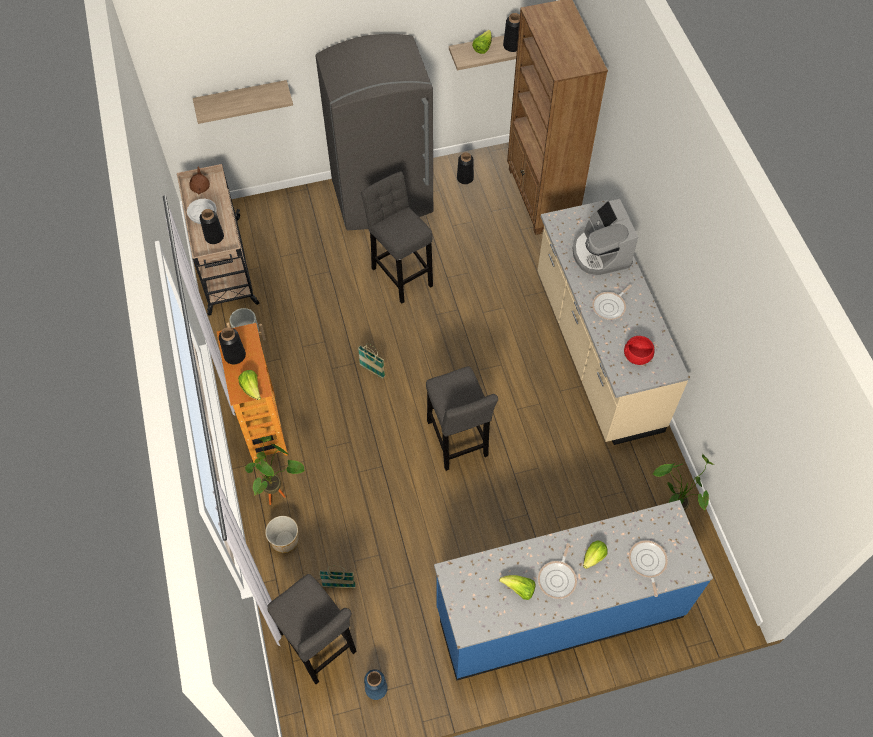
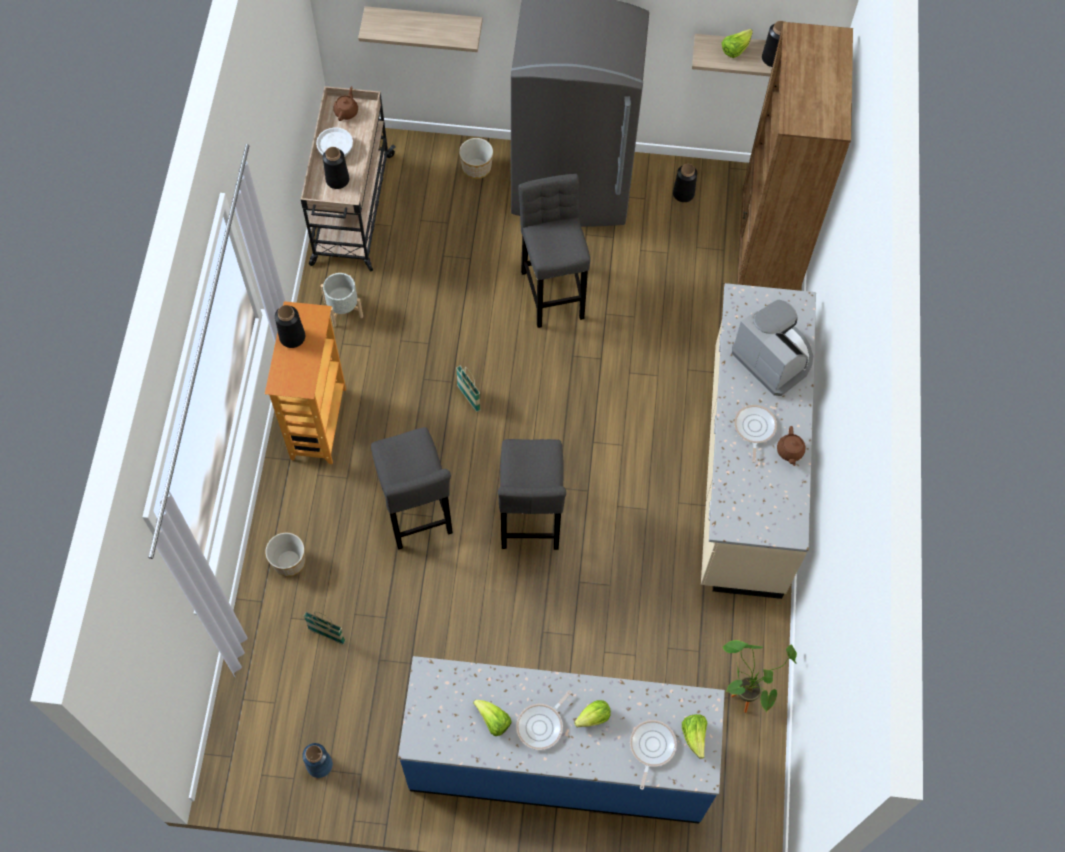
camera: 20 degrees right, 5 degrees up
lettuce [238,370,261,400] -> lettuce moved to [682,714,707,759]
potted plant [245,436,305,505] -> none
grey stool [267,574,357,684] -> grey stool moved to [371,427,453,550]
coffee machine [572,199,638,275] -> coffee machine turned 135 degrees clockwise [732,300,813,396]
frying pan [592,285,632,320] -> frying pan turned 120 degrees clockwise [734,405,777,463]
red bowl [624,336,655,365] -> none
none -> planter [459,138,493,179]
none -> brown teapot [777,426,805,466]

